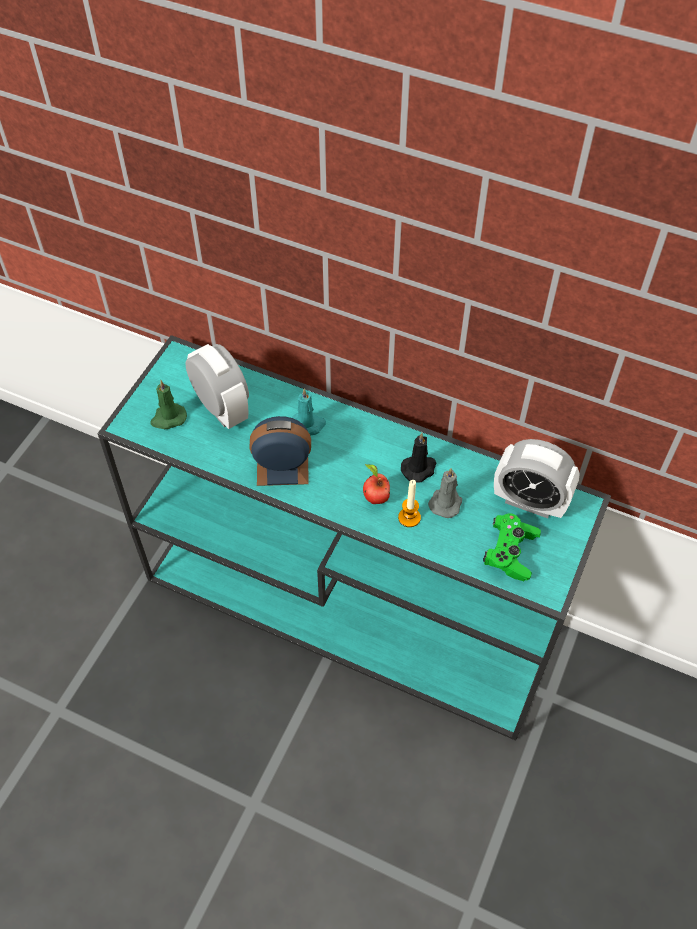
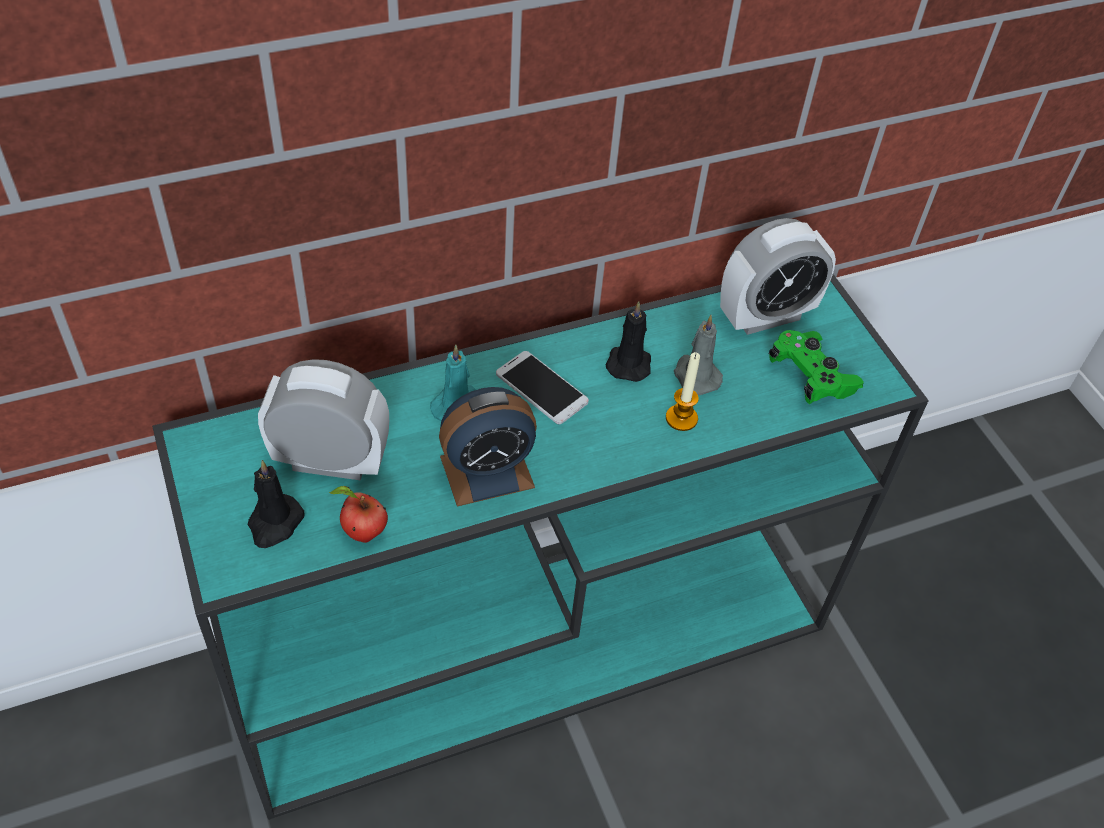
camera: 50 degrees left, 5 degrees down
green candle [151,380,187,429] -> black candle [248,460,305,548]
alarm clock [250,416,311,486] -> alarm clock turned 150 degrees counterclockwise [439,387,537,506]
apple [363,464,390,504] -> apple moved to [329,486,388,543]
none -> phone [496,351,589,424]

